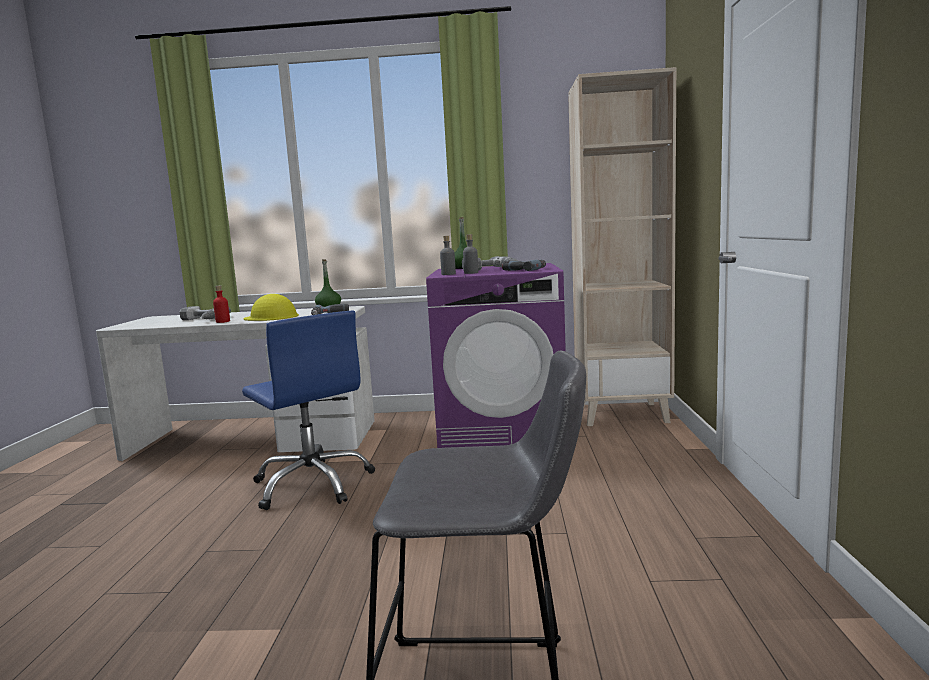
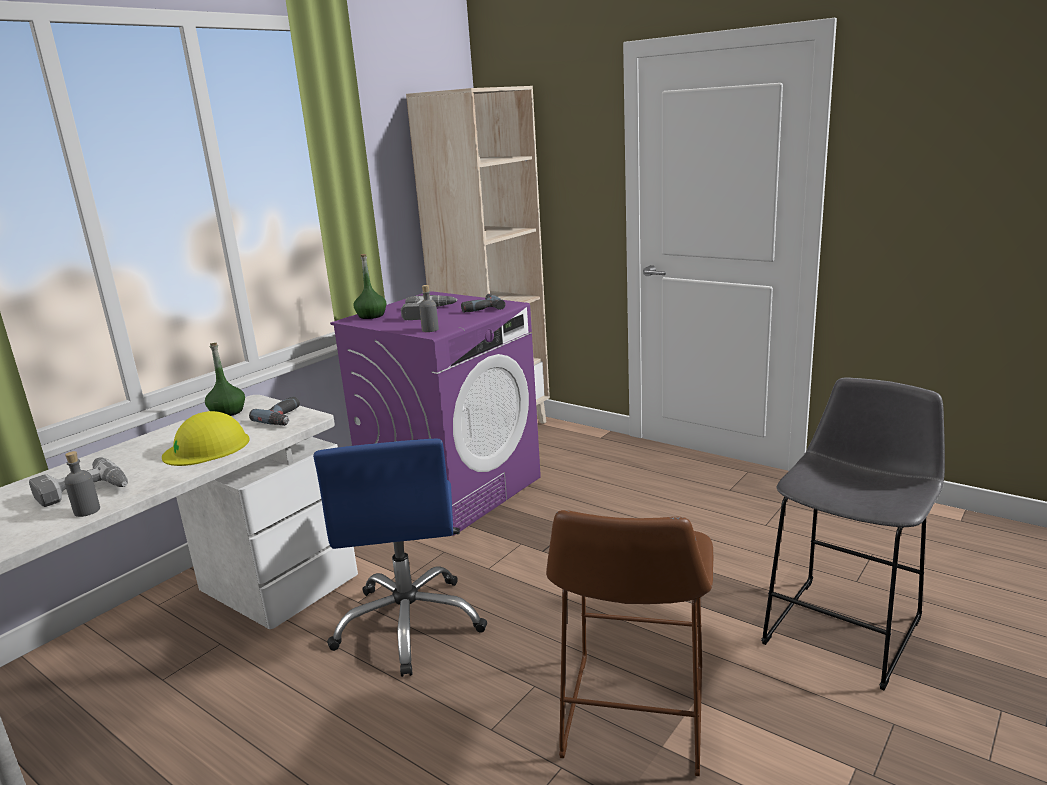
camera: 55 degrees left, 10 degrees up
red bottle [213,286,230,323] -> none
blue office chair [242,311,375,510] -> blue office chair turned 90 degrees clockwise [313,439,487,677]
grey bottle [463,234,478,274] -> grey bottle moved to [64,451,100,517]
none -> brown stool [546,510,713,776]

